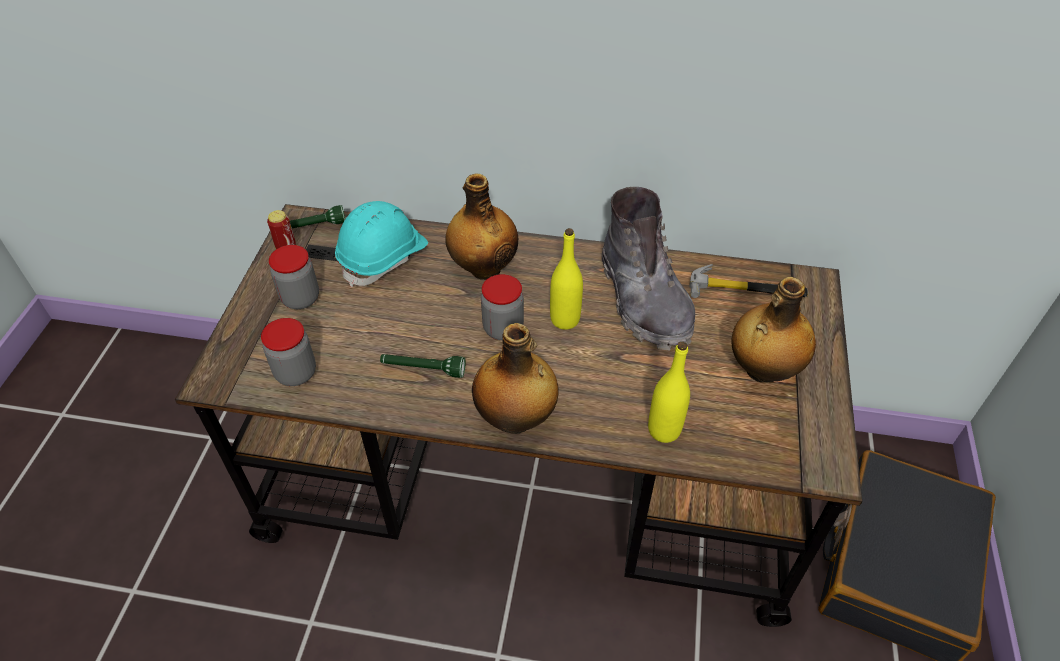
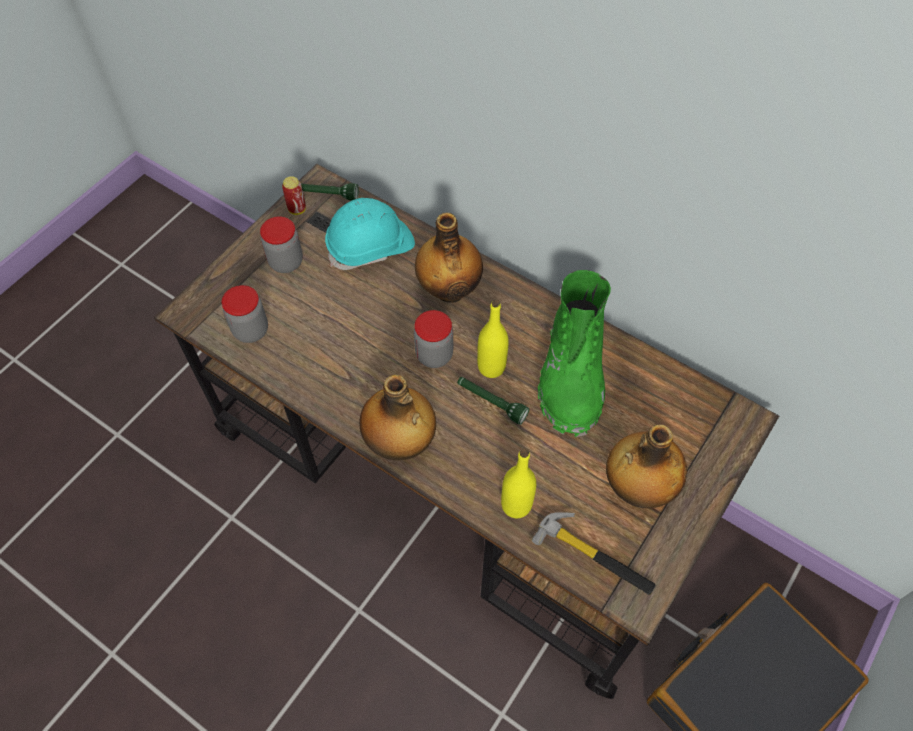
camera: 25 degrees right, 10 degrees up
green flashlight [380,354,466,378] -> green flashlight moved to [457,377,529,425]
grey boot [602,187,695,350] -> green boot [538,270,611,437]
hammer [689,264,808,298] -> hammer moved to [532,512,656,595]

